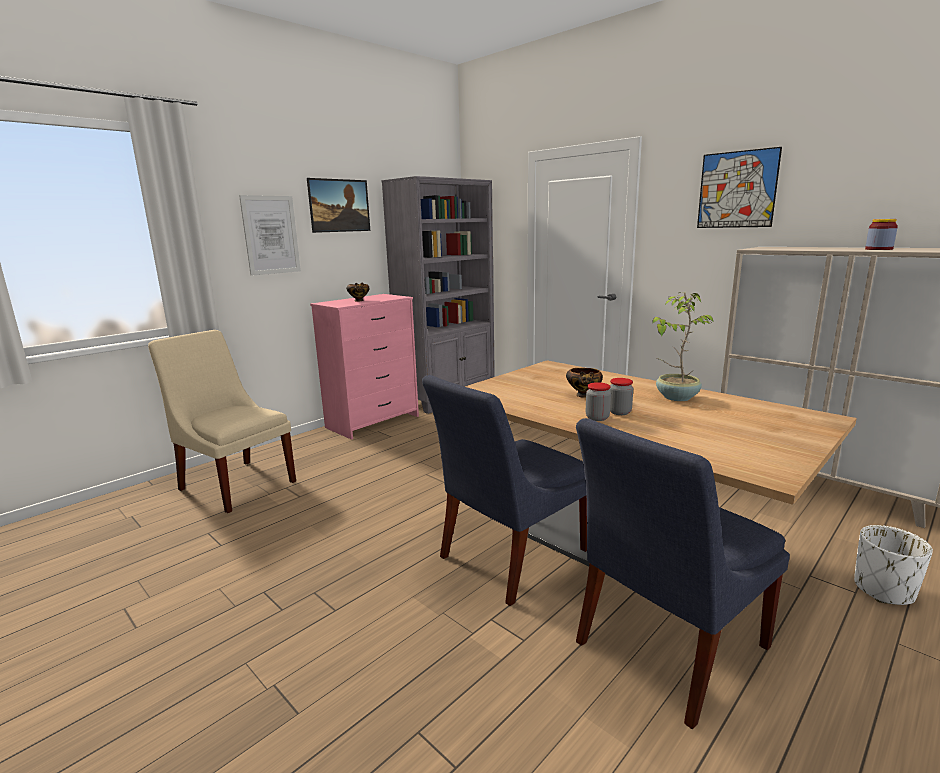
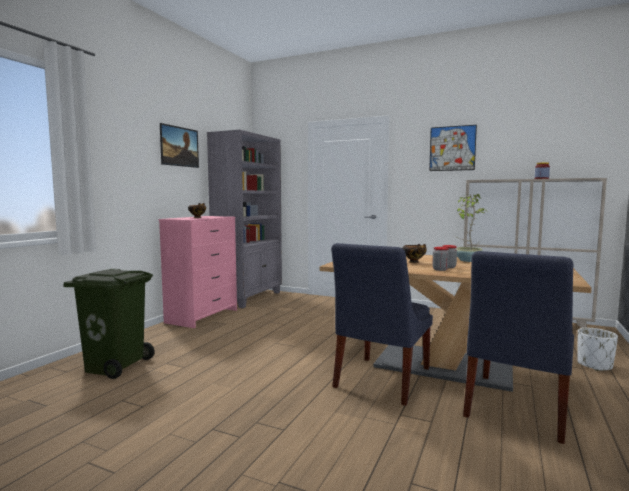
camera: 20 degrees left, 10 degrees down
beige chair [148,330,296,513] -> green trash can [63,269,155,379]
picture [239,195,301,276] -> none

